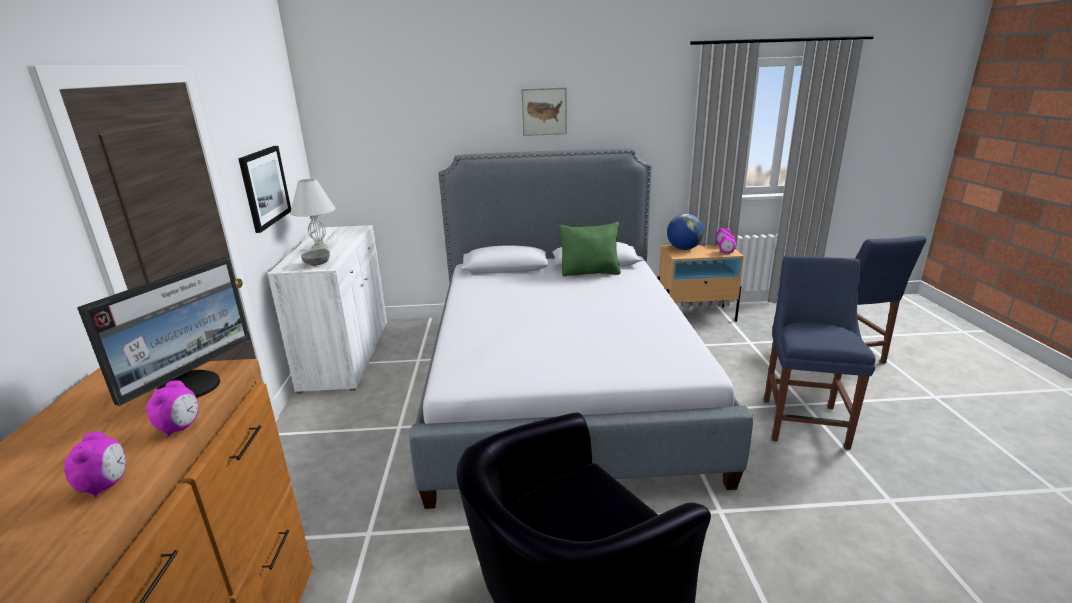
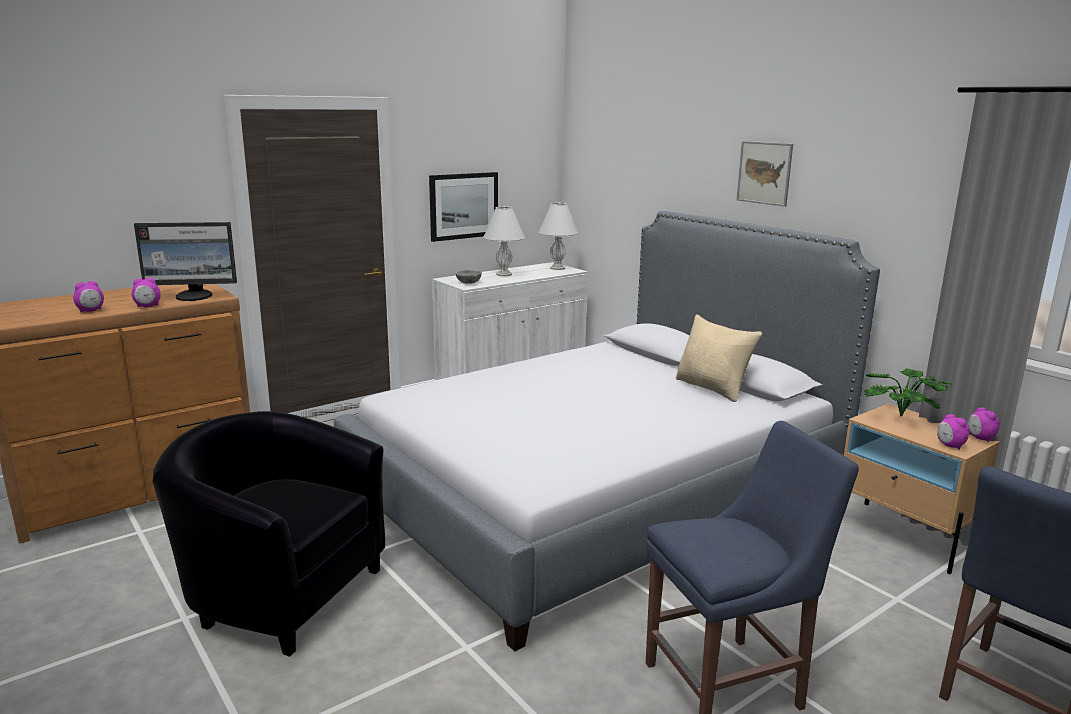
camera: 55 degrees right, 5 degrees down
green pillow [559,222,621,276] -> beige pillow [676,315,762,402]
globe [667,214,704,250] -> potted plant [863,369,951,416]
none -> white table lamp [539,202,579,270]

